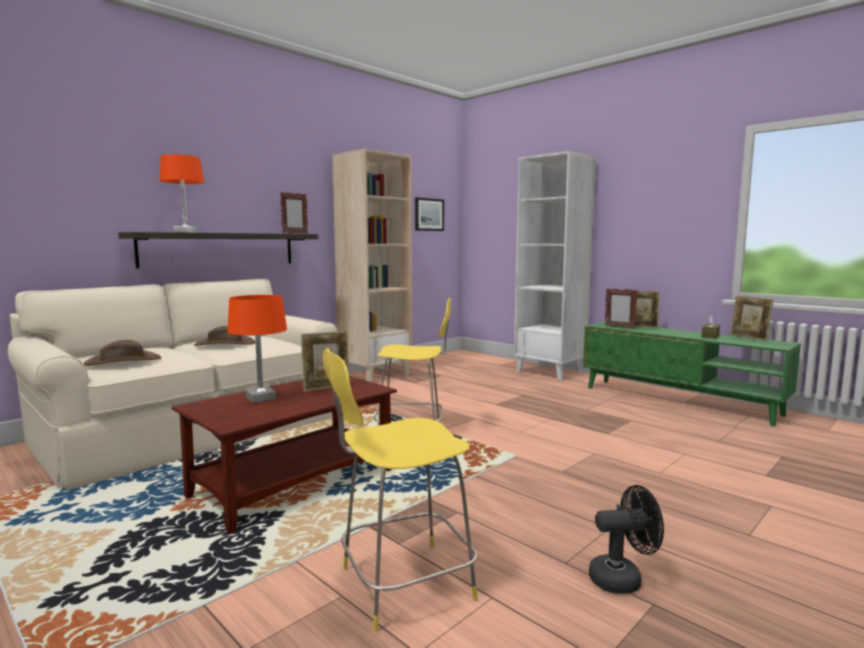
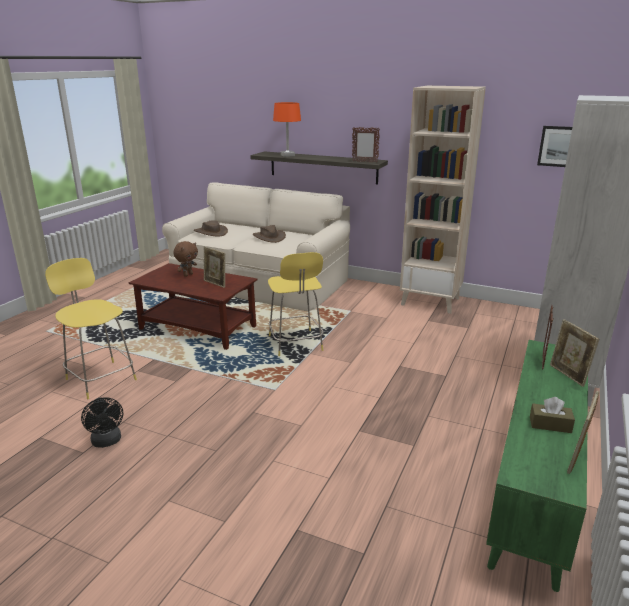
camera: 70 degrees right, 15 degrees up
orange table lamp [227,295,287,403] -> brown plush toy [173,241,198,277]

